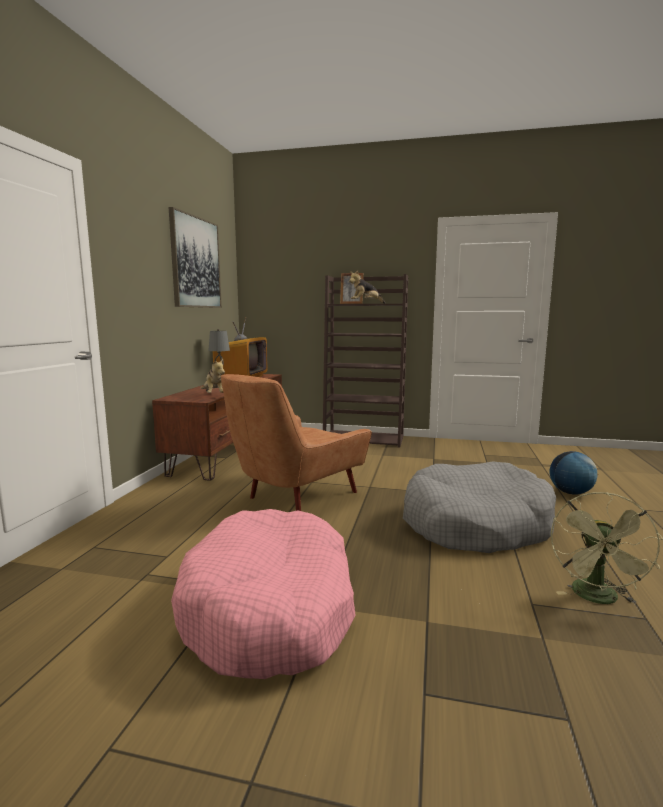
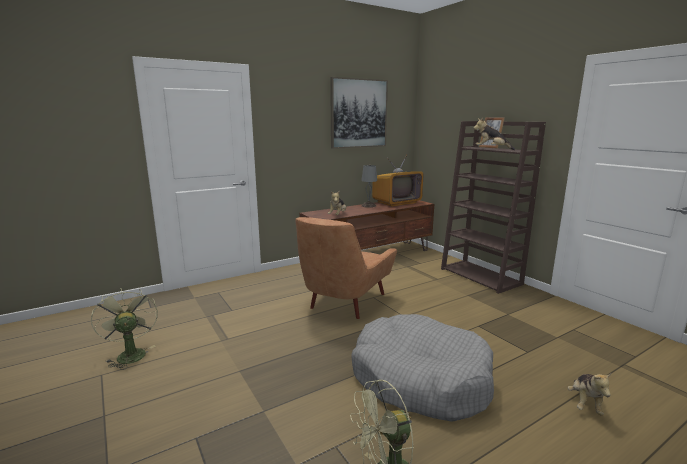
camera: 45 degrees right, 5 degrees up
pink dog bed [171,509,356,679] -> none
brown armchair [221,374,372,511] -> brown armchair turned 60 degrees counterclockwise [295,217,397,319]
globe [549,451,598,494] -> plush toy [567,373,611,415]
none -> green fan [91,288,158,370]

